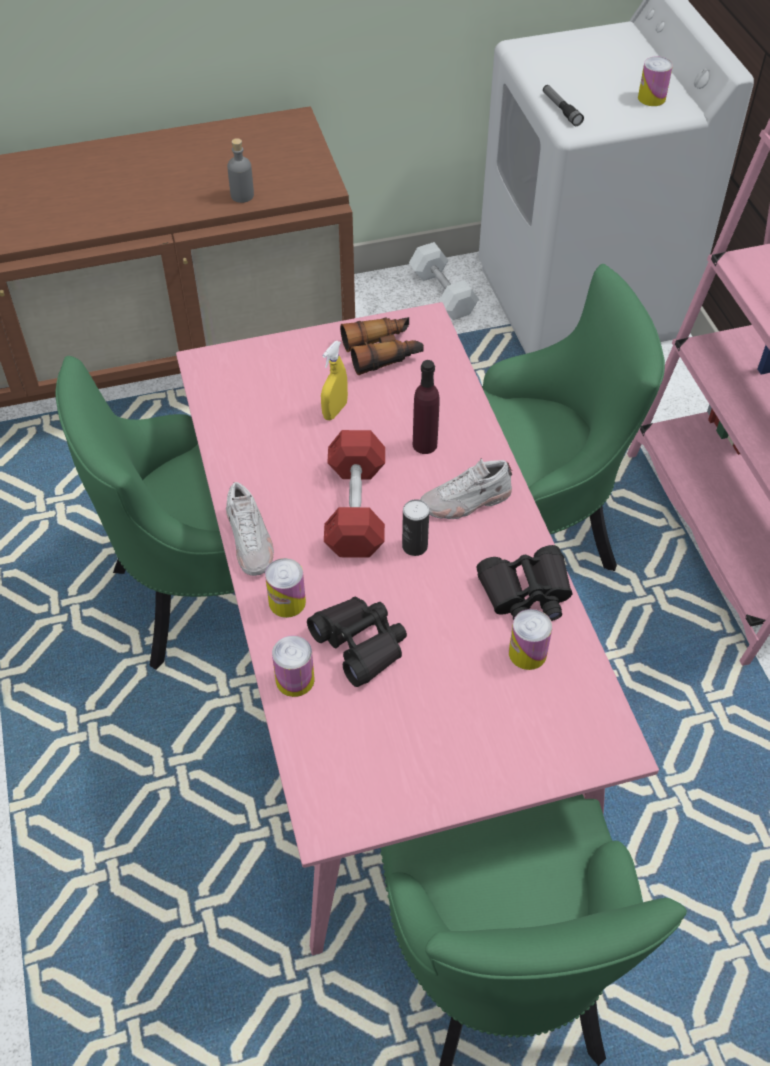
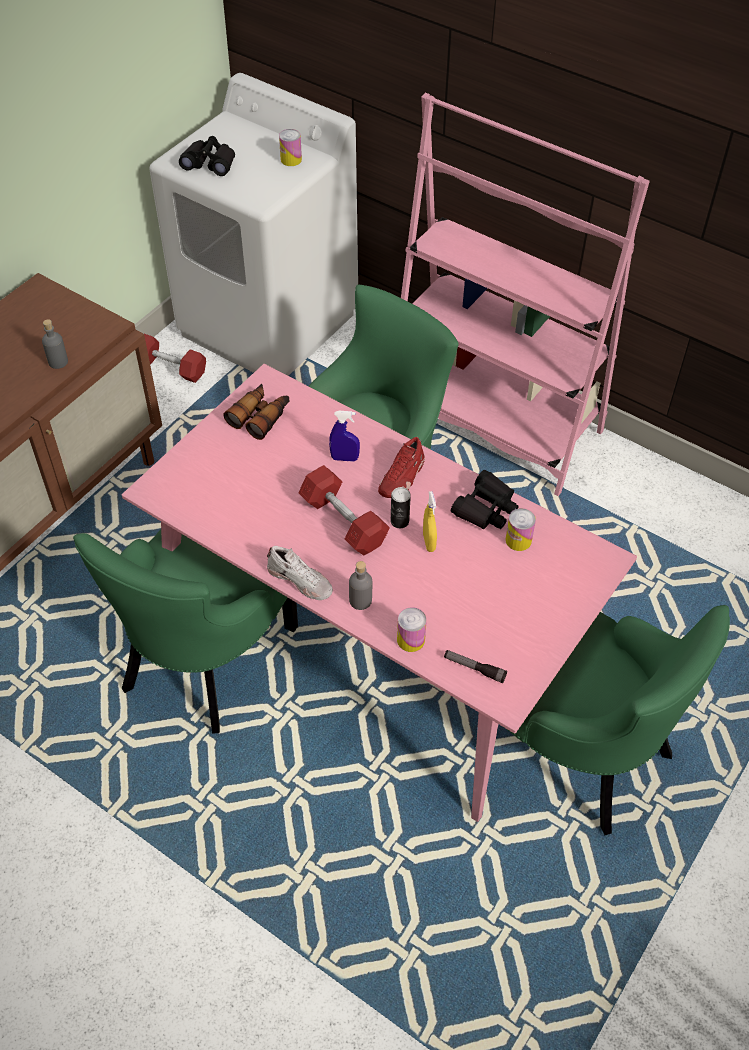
camera: 40 degrees left, 0 degrees up
can [265,558,306,618] -> grey bottle [349,561,372,610]
black binoculars [307,596,407,687] -> black binoculars moved to [179,136,235,176]
yellow spray bottle [321,341,348,420] -> yellow spray bottle moved to [423,491,437,552]
white dumbbell [409,242,479,320] -> red dumbbell [143,333,206,383]
purple bottle [413,360,439,454] -> blue spray bottle [329,411,360,462]
white shoe [420,458,512,519] -> red shoe [378,437,425,498]
flashlight [543,85,584,126] -> flashlight moved to [444,650,507,683]

